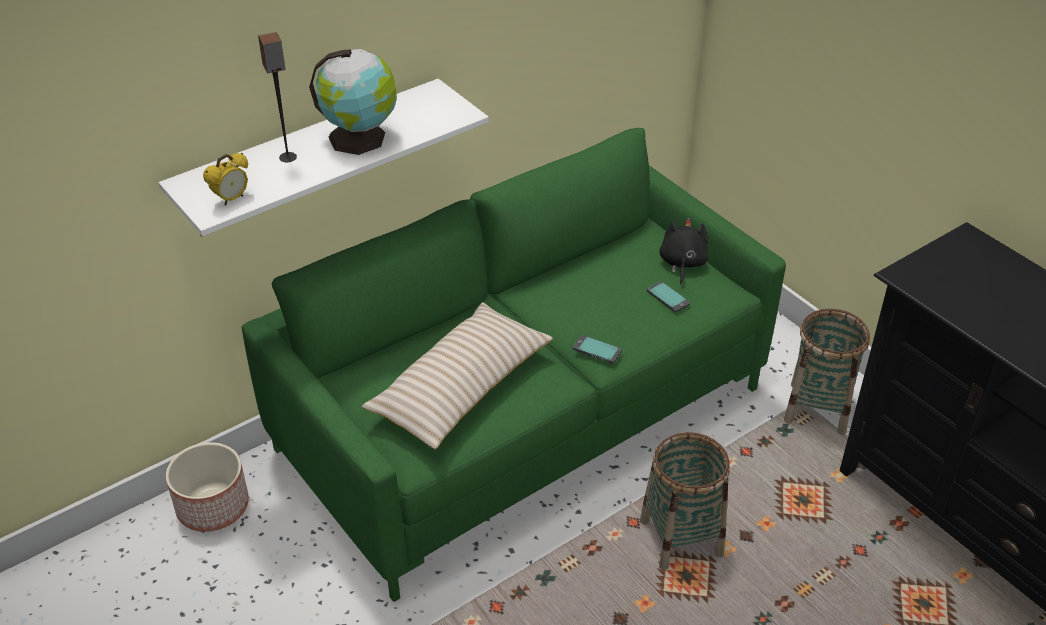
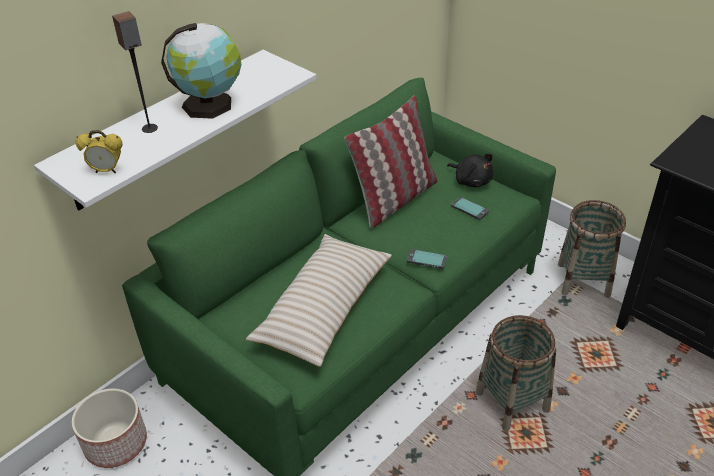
camera: 10 degrees left, 0 degrees up
alarm clock [203,153,248,206] -> alarm clock turned 60 degrees clockwise [76,130,123,173]
black plush toy [659,218,708,285] -> black plush toy turned 135 degrees clockwise [447,154,493,188]
none -> pillow [344,95,437,229]

